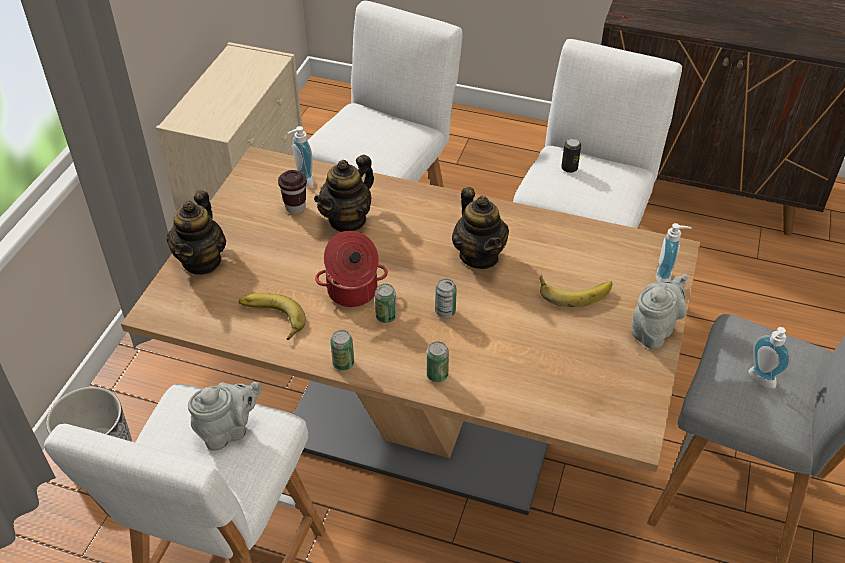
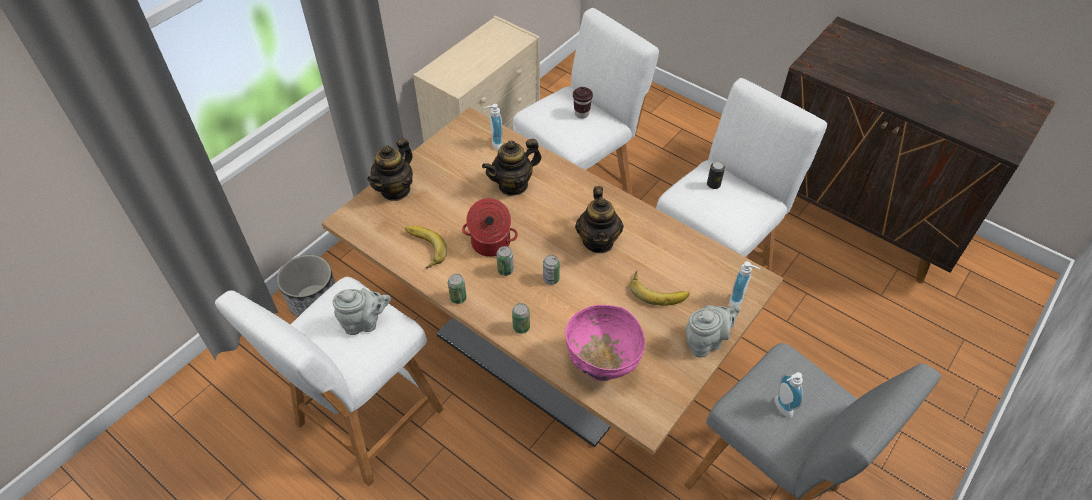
camera: 20 degrees right, 5 degrees up
brown cup [278,170,307,214] -> brown cup moved to [573,87,593,119]
none -> pink bowl [565,305,645,381]

